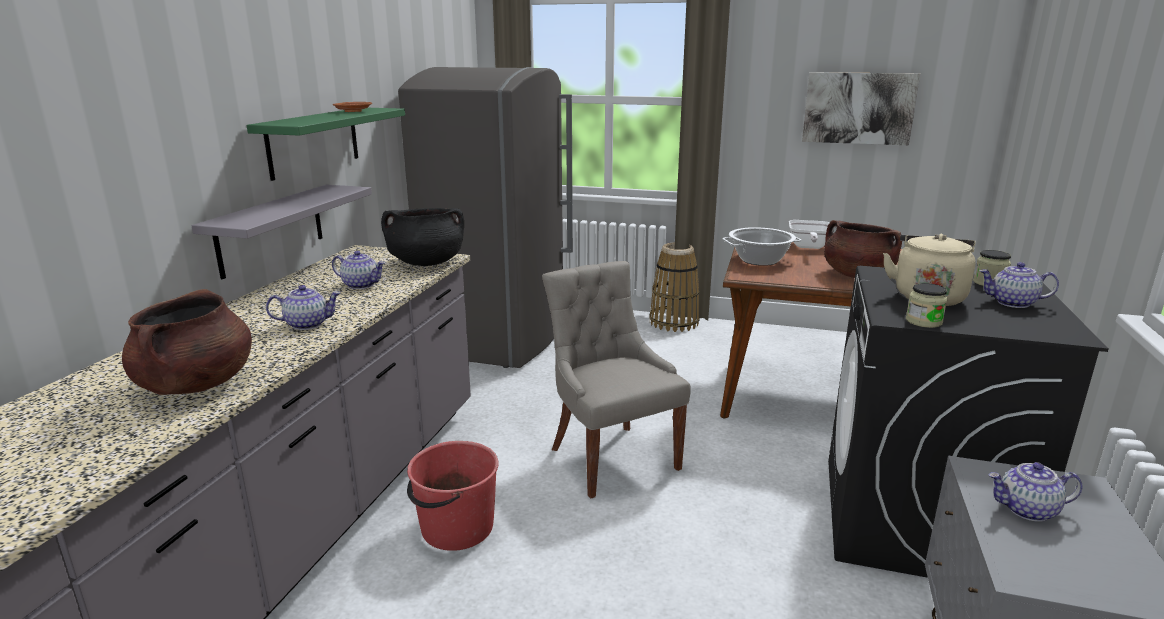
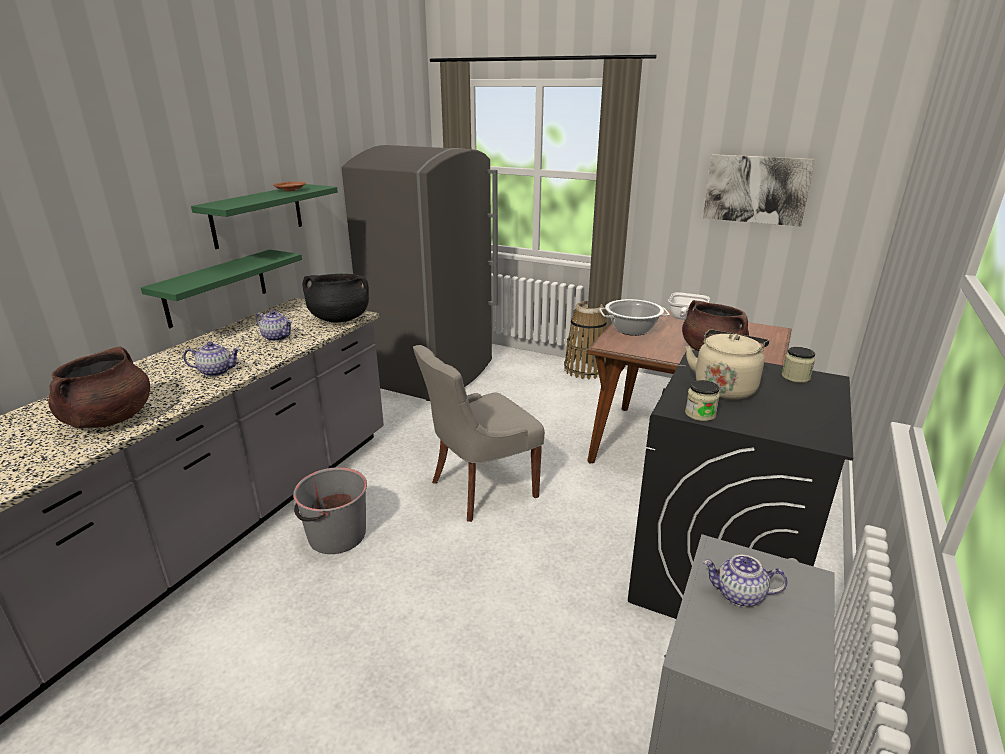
camera: 10 degrees right, 5 degrees up
grey shelf [191,185,372,279] -> green shelf [141,250,302,328]
red bucket [407,441,499,551] -> grey bucket [293,467,367,554]
grey chair [542,261,691,498] -> grey chair turned 105 degrees counterclockwise [413,345,545,522]
teapot [979,262,1059,308] -> none

